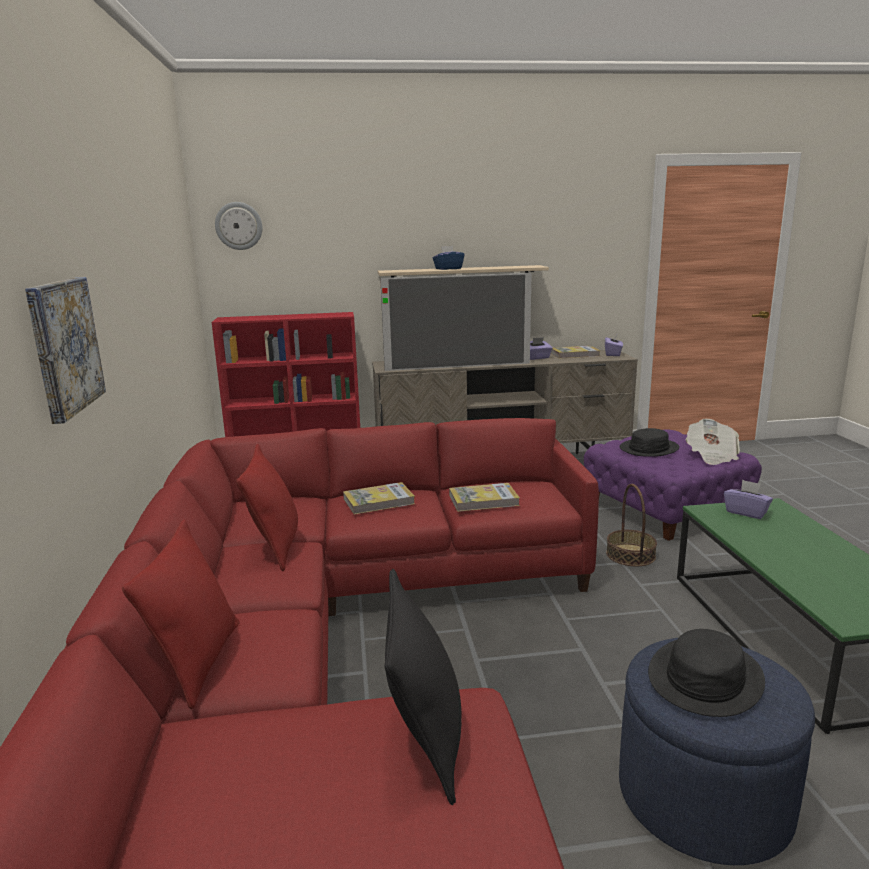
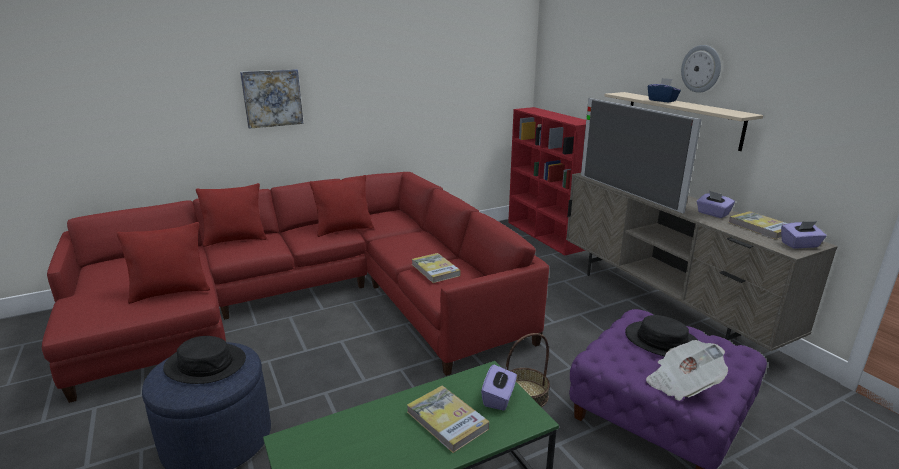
camera: 70 degrees right, 5 degrees up
wall clock [215,202,262,250] -> wall clock moved to [681,45,721,93]
book [343,482,415,515] -> book moved to [407,386,489,453]
black pillow [385,569,462,805] -> red pillow [117,222,210,304]

